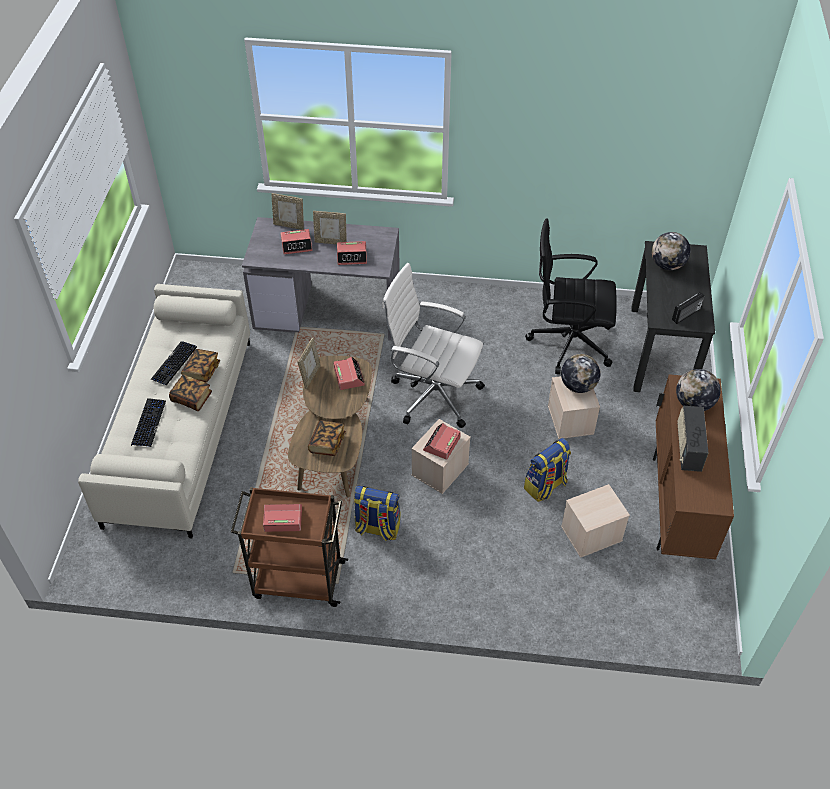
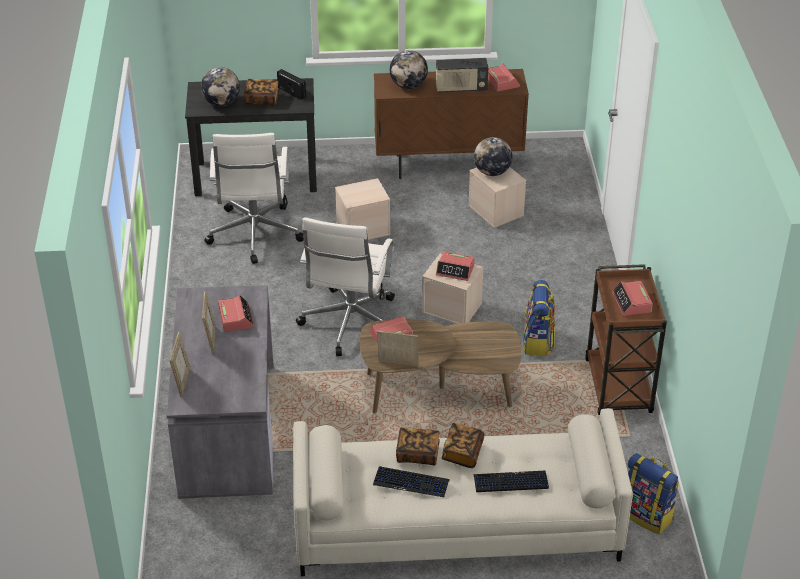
camera: 100 degrees left, 10 degrees down
alarm clock [281,229,312,254] -> alarm clock moved to [488,64,520,91]
book [308,420,346,456] -> book moved to [244,79,279,105]
backpack [524,438,571,502] -> backpack moved to [628,453,679,534]
black office chair [525,219,617,374] -> white office chair [204,133,304,264]
globe [561,354,601,393] -> globe moved to [474,137,512,176]

